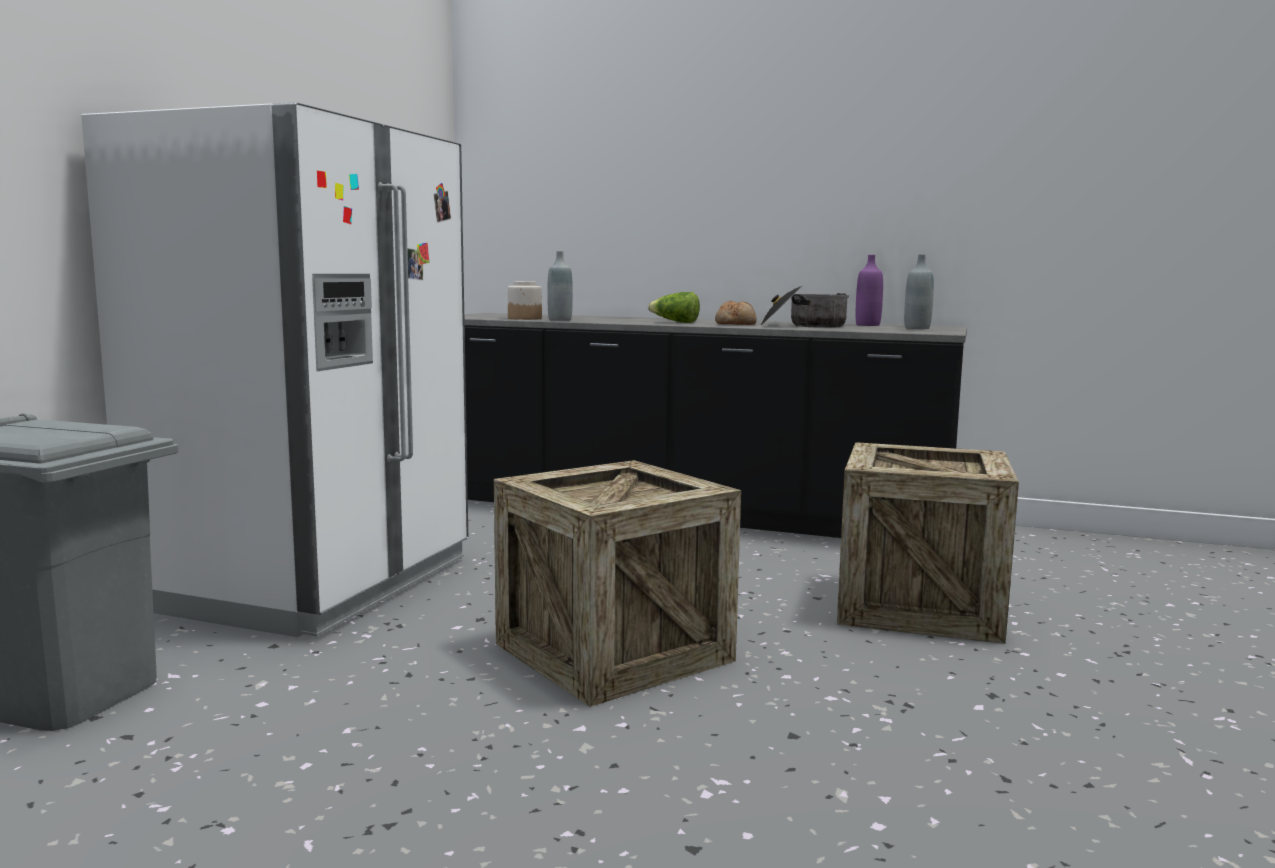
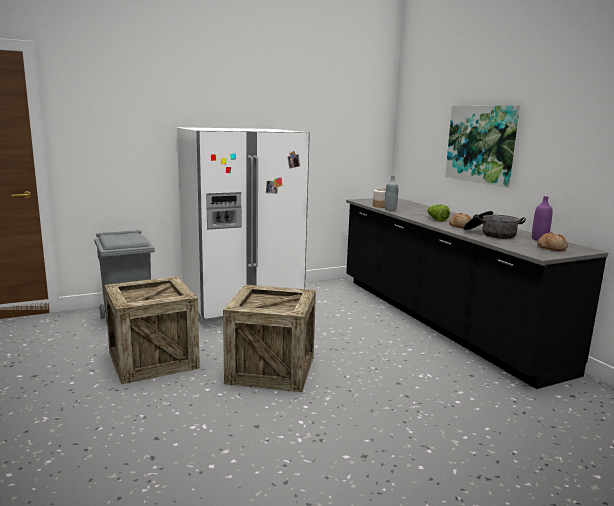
camera: 45 degrees right, 5 degrees up
crate [837,442,1019,644] -> crate moved to [104,276,200,384]
grey bottle [904,254,934,329] -> bread [537,232,568,251]
none -> picture [445,105,520,188]

